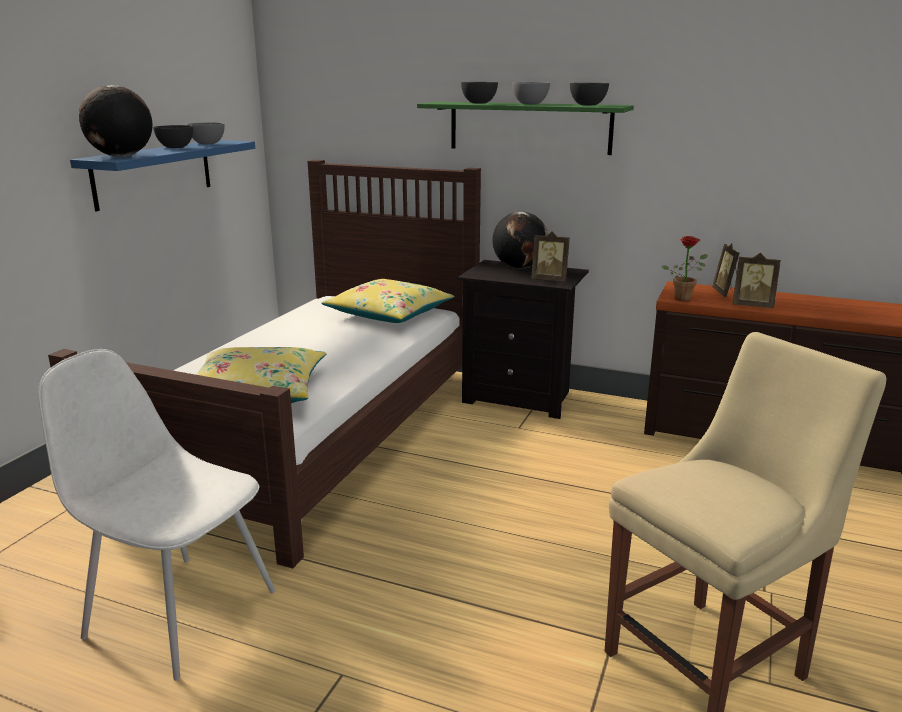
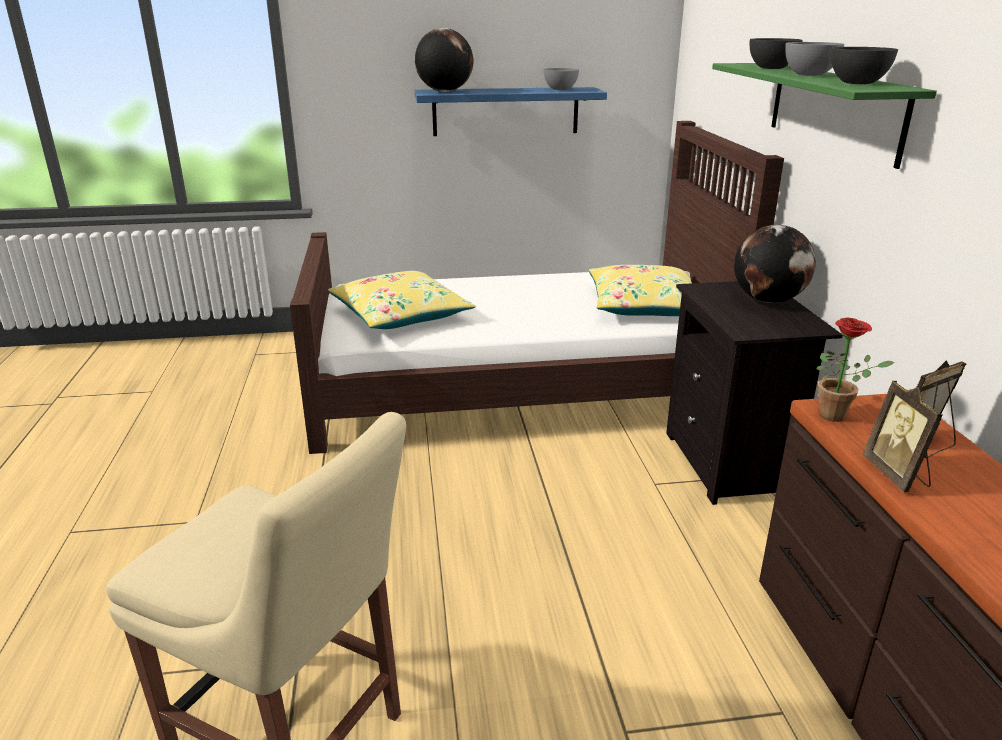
camera: 60 degrees right, 5 degrees up
white chair [38,349,275,681] -> none
grey bowl [153,125,193,148] -> none
picture frame [531,231,570,281] -> none

